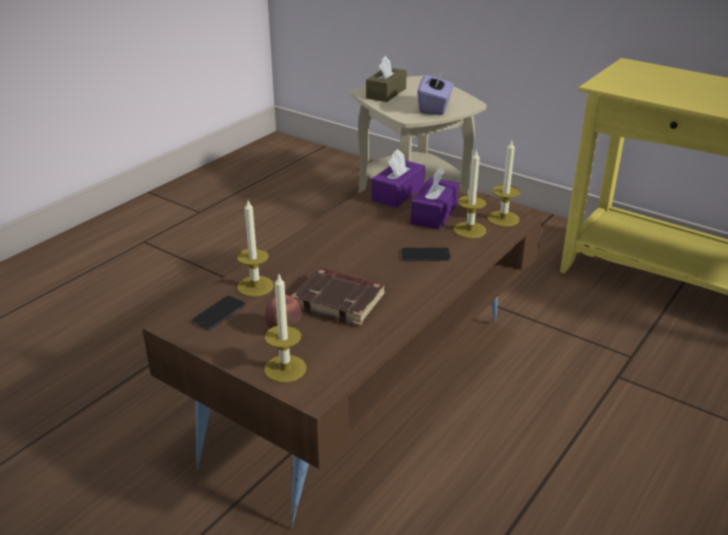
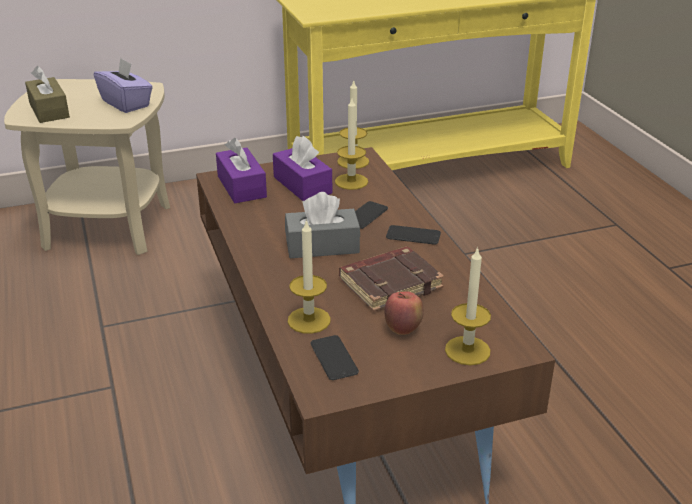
camera: 55 degrees left, 0 degrees up
none -> grey tissue box [285,192,360,258]
none -> phone [386,225,441,245]

